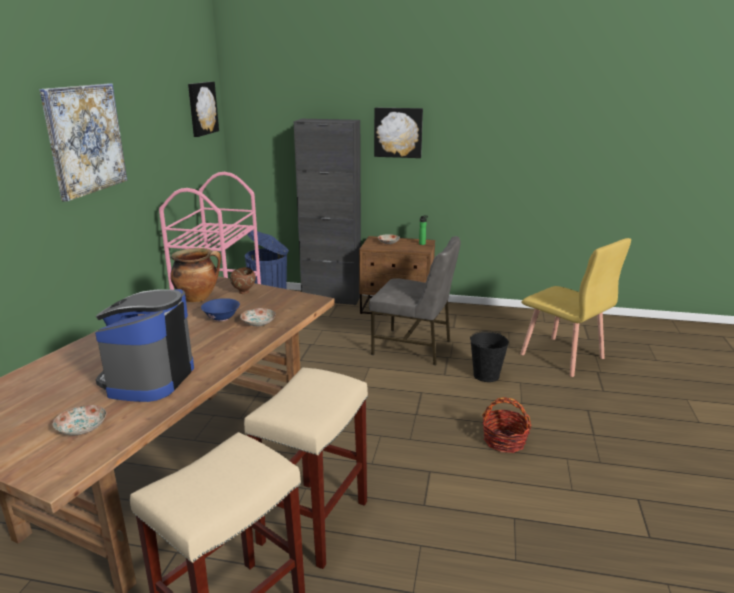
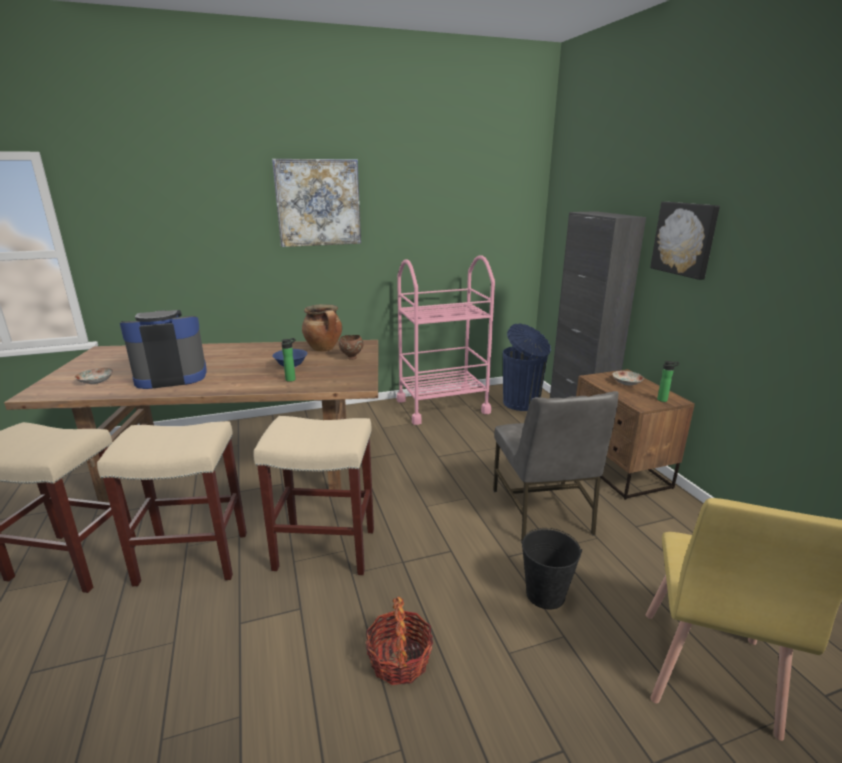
camera: 60 degrees right, 0 degrees up
picture [188,82,219,137] -> none
plate [240,308,276,326] -> bottle [281,338,296,382]
none -> beige stool [253,416,374,575]

